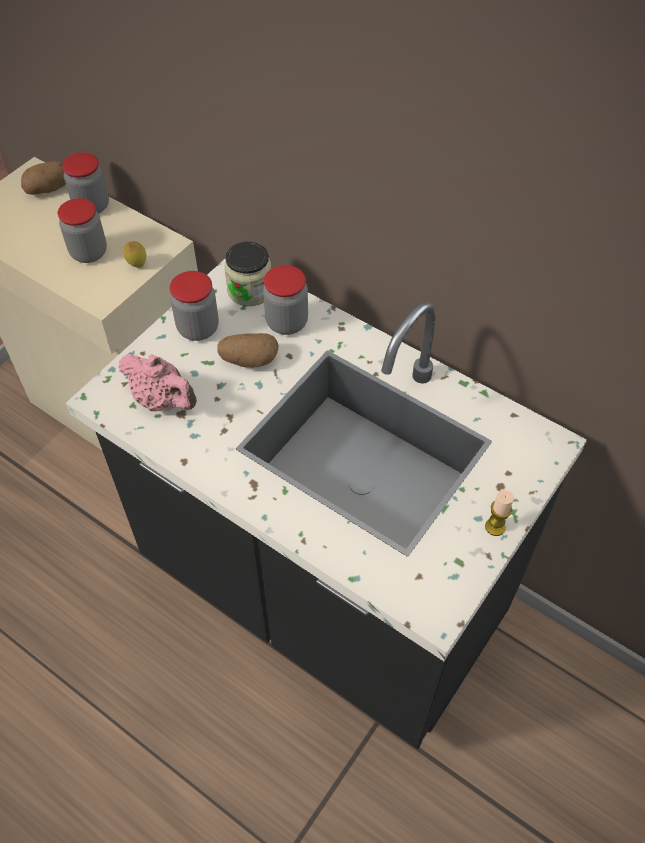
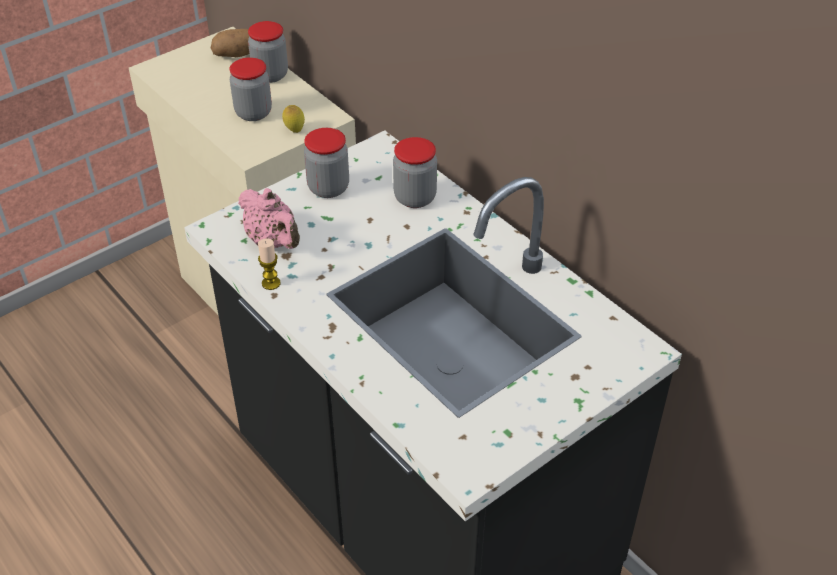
camera: 15 degrees right, 10 degrees down
potato [217,333,279,368] -> none
jar [224,242,271,306] -> none
candle [485,490,514,536] -> candle moved to [258,238,281,290]

